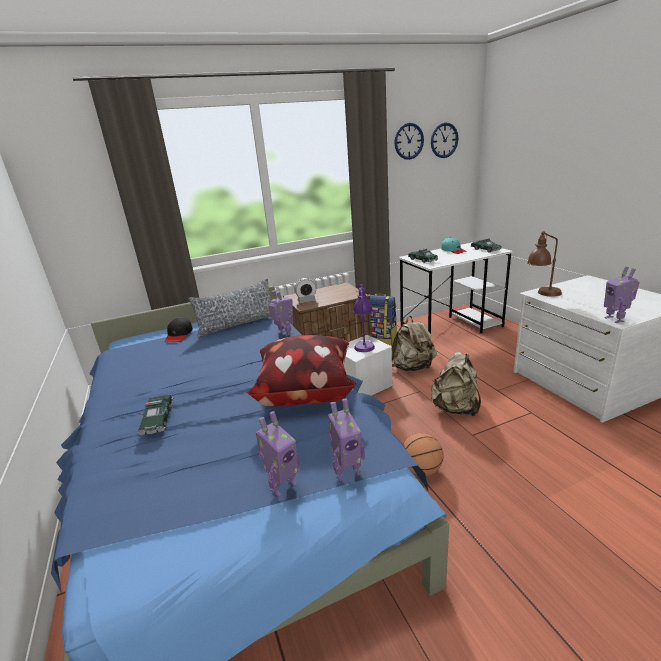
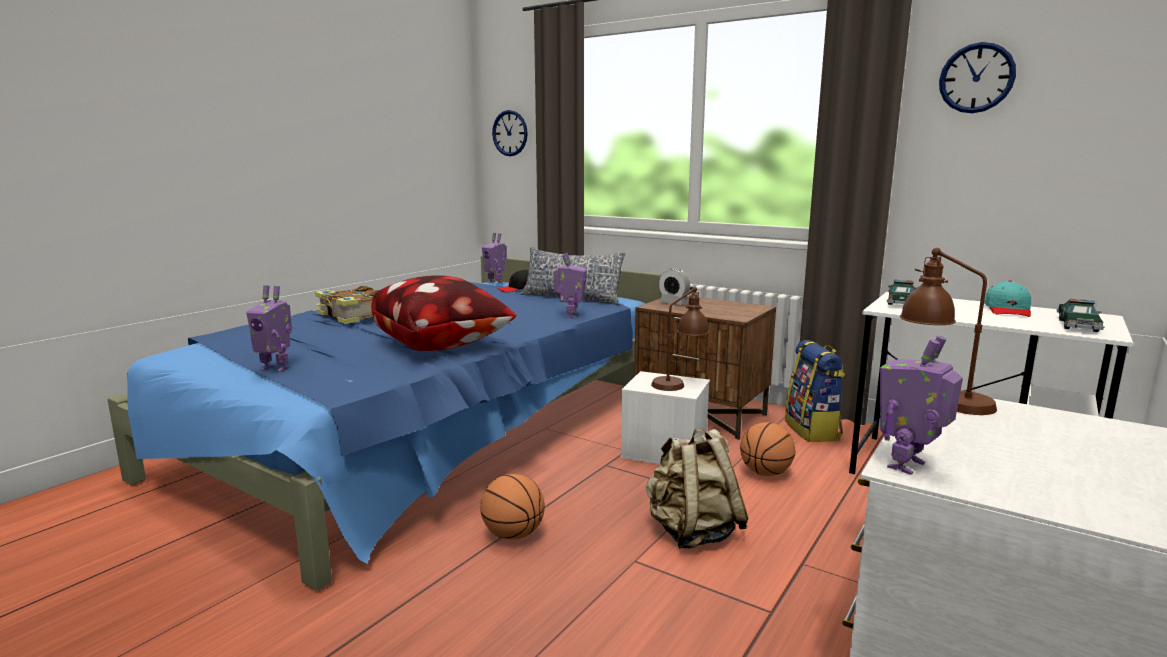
camera: 55 degrees right, 10 degrees down
toy car [138,395,173,435] -> book [315,286,379,324]
toy robot [328,399,365,481] -> toy robot moved to [482,233,507,285]
purple table lamp [353,284,375,352] -> brown table lamp [651,287,709,391]
beige backpack [392,316,437,371] -> basketball [740,422,796,476]
wall clock [431,122,458,158] -> wall clock moved to [492,110,528,156]

